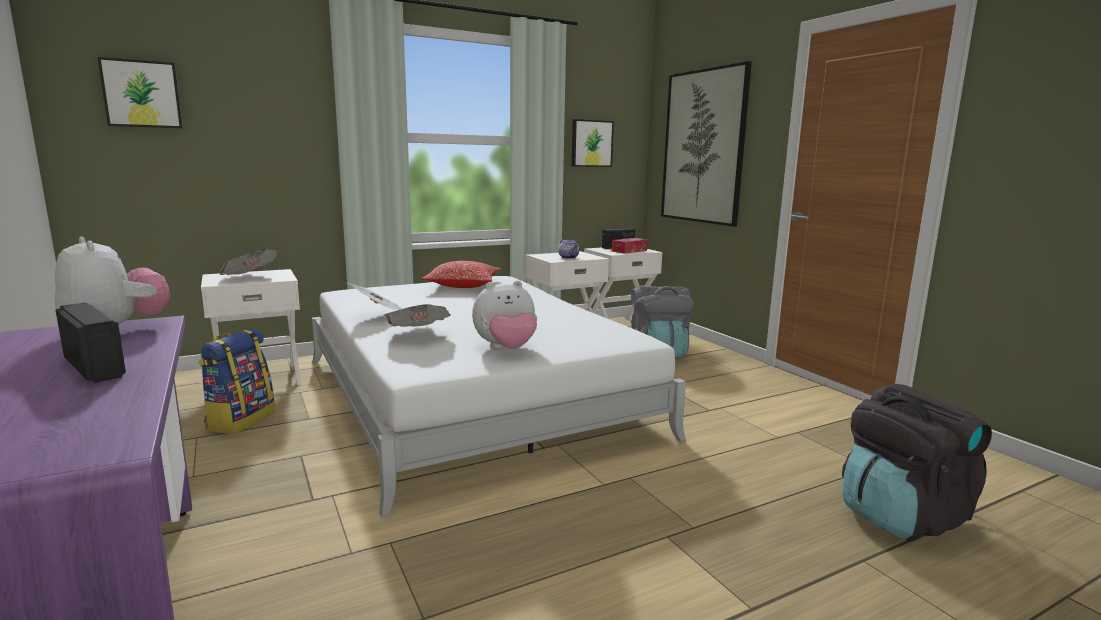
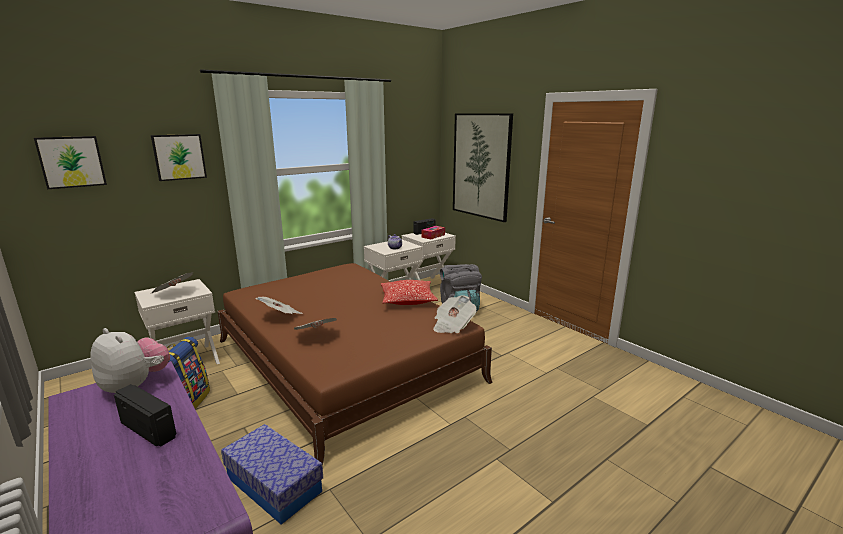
camera: 10 degrees left, 5 degrees up
white bed [312,276,686,517] -> brown bed [217,263,493,466]
pillow [422,261,501,288] -> pillow moved to [381,280,438,305]
plush toy [472,281,537,349] -> none
picture [572,119,614,167] -> picture moved to [151,134,207,181]
black backpack [842,383,992,541] -> none
none -> storage box [221,424,323,525]
none -> newspaper [433,295,476,333]

